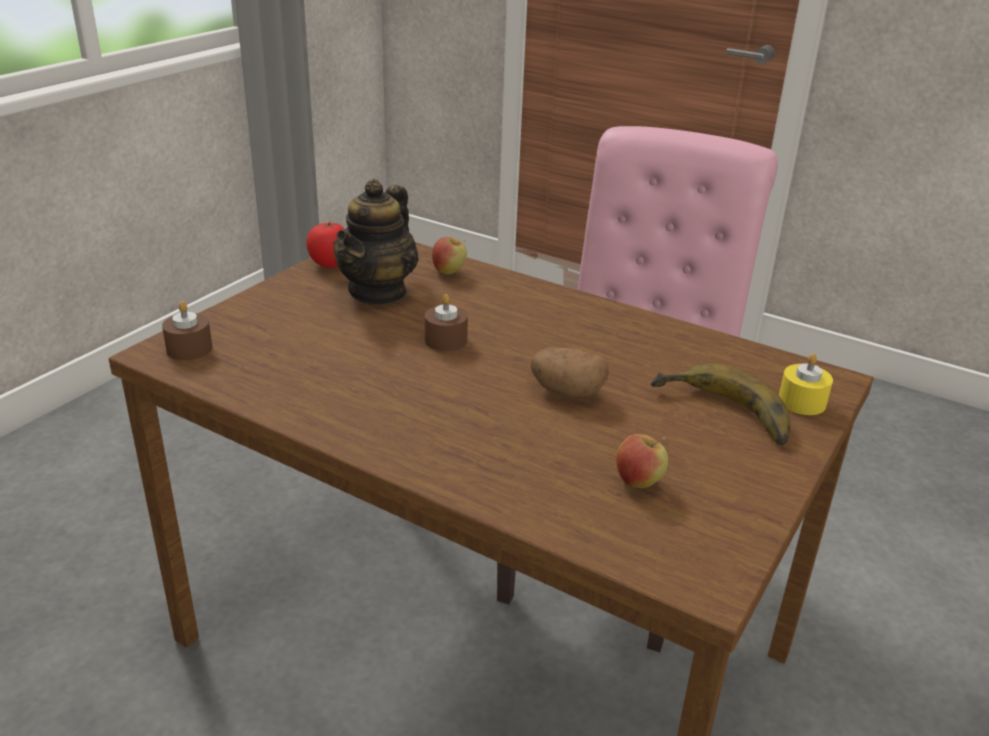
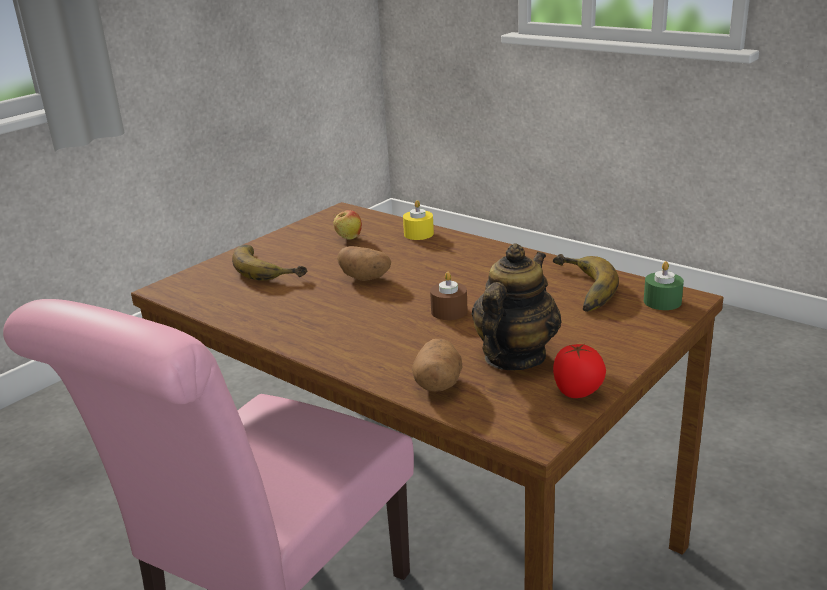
camera: 170 degrees left, 5 degrees down
brown candle [162,301,213,360] -> green candle [644,261,684,310]
apple [432,237,467,275] -> potato [412,339,463,392]
yellow candle [779,353,833,415] -> yellow candle moved to [403,200,434,240]
none -> banana [553,254,619,312]

